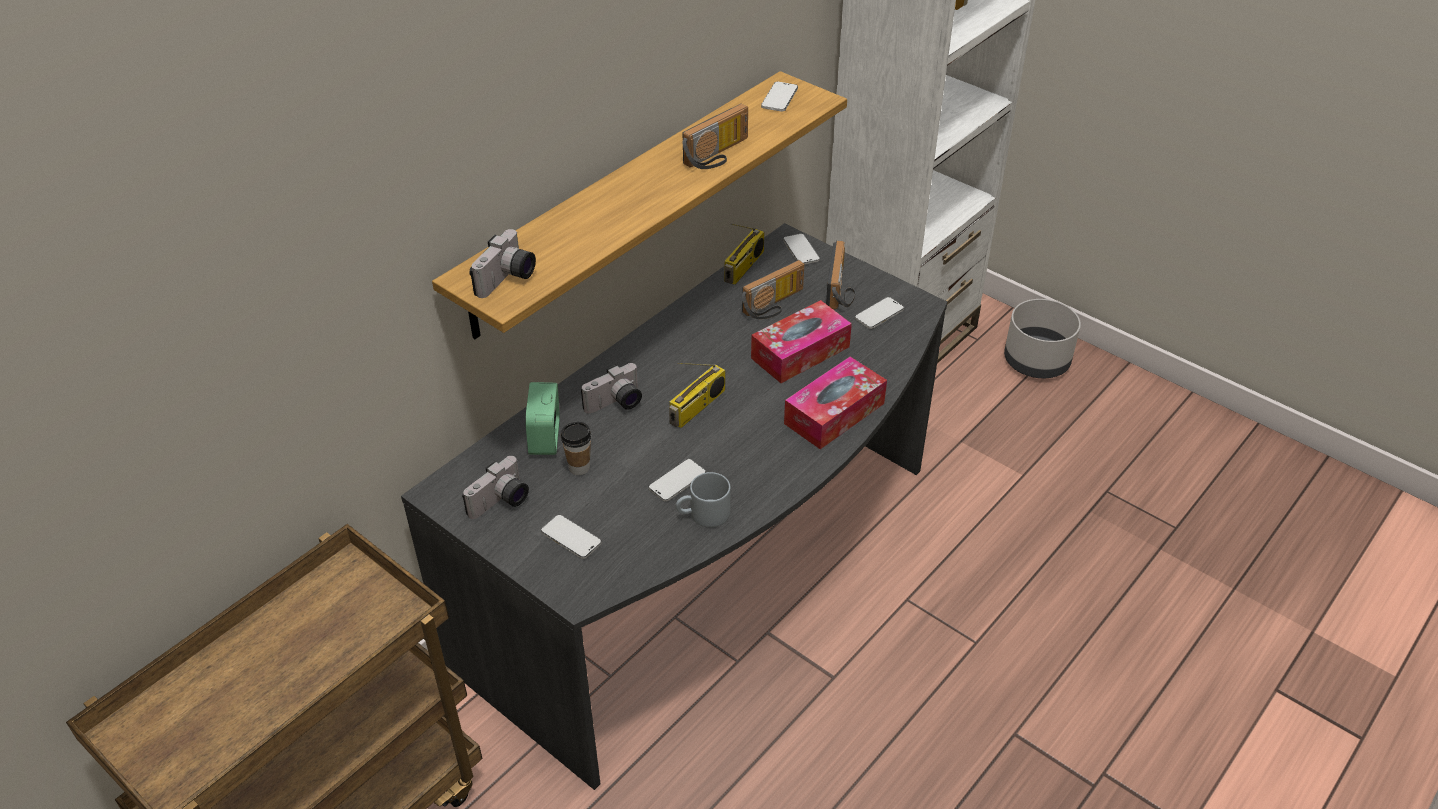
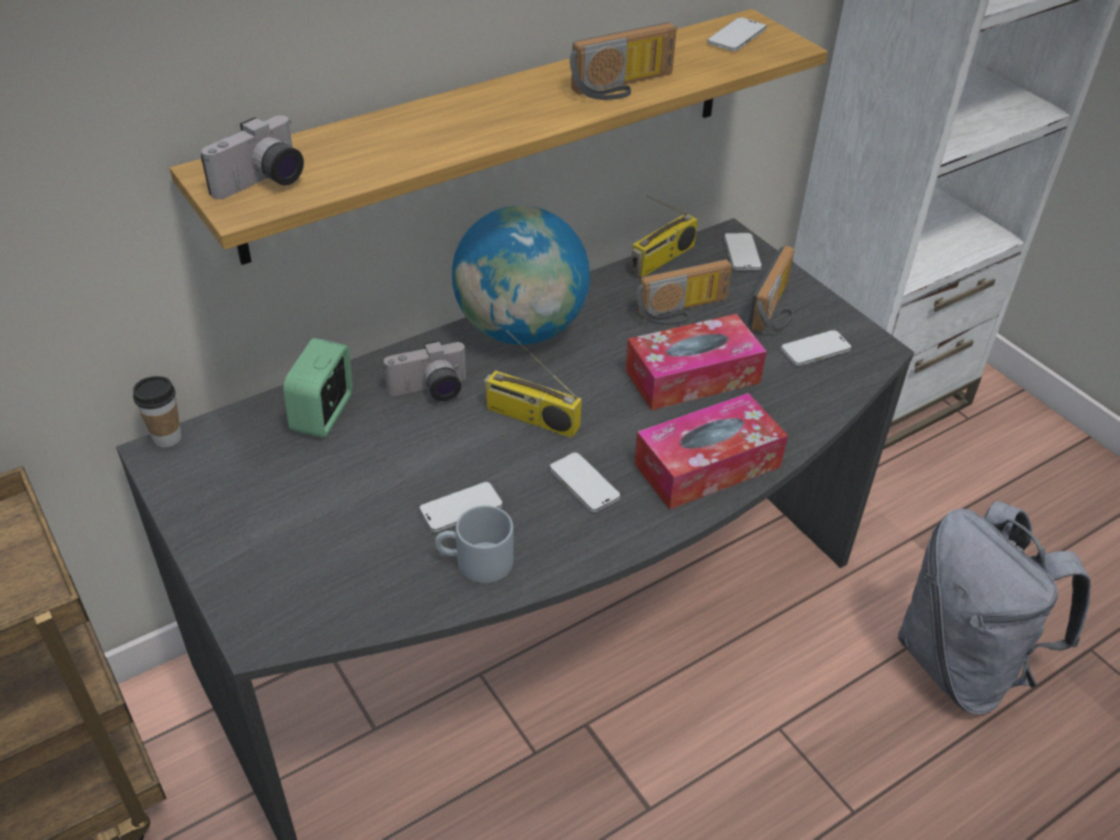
camera: 15 degrees right, 0 degrees up
camera [462,456,529,519] -> none
phone [541,515,601,559] -> phone moved to [549,452,621,512]
cup [561,422,591,475] -> cup moved to [133,376,181,448]
radio [669,363,725,428] -> radio turned 60 degrees clockwise [484,330,582,438]
grey planter [1004,299,1081,378] -> none
none -> globe [452,205,590,345]
none -> grey backpack [898,501,1091,715]

